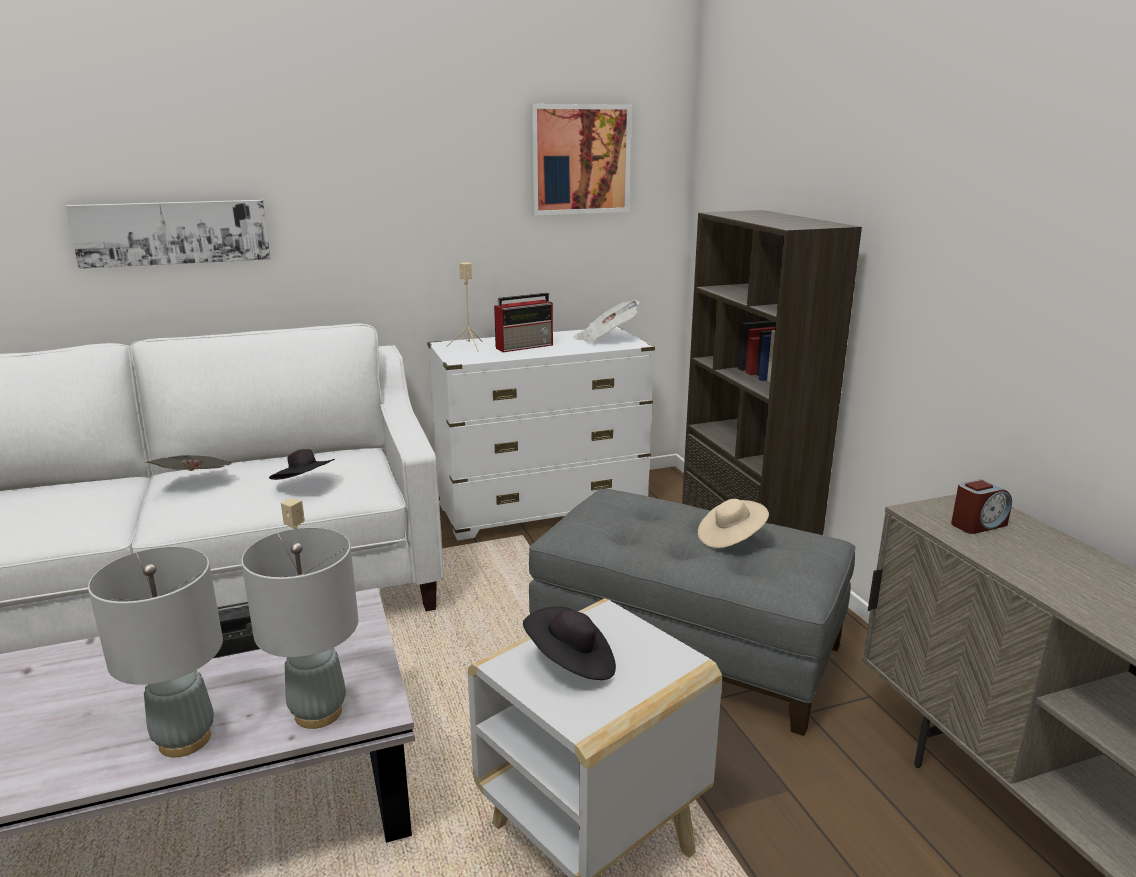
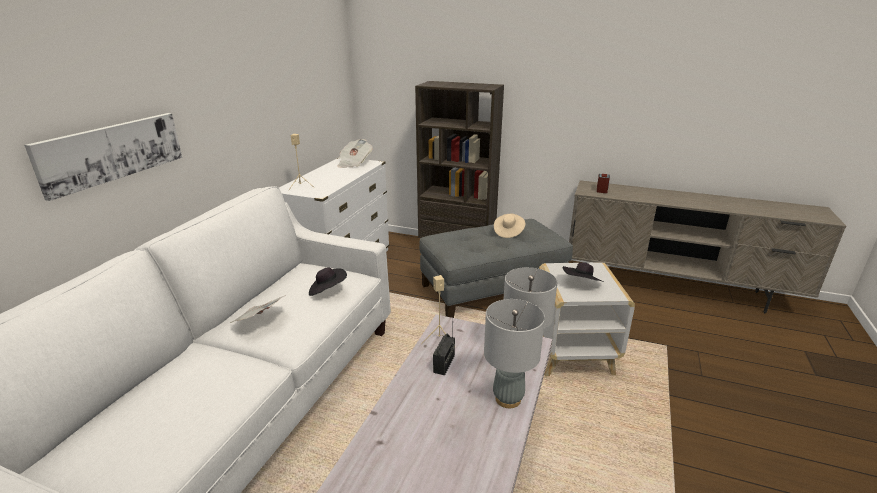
camera: 50 degrees left, 5 degrees up
radio [494,293,553,352] -> none
picture [530,104,632,215] -> none

